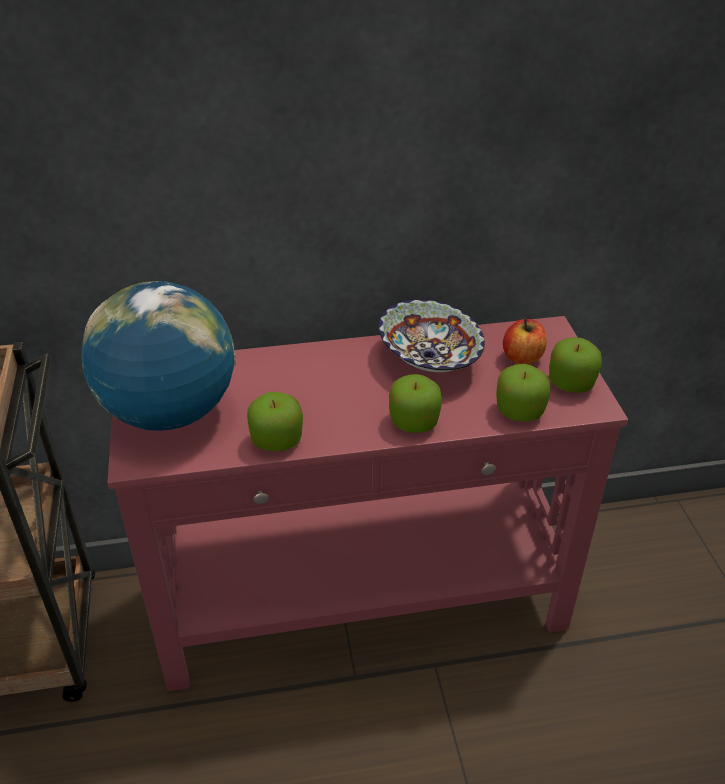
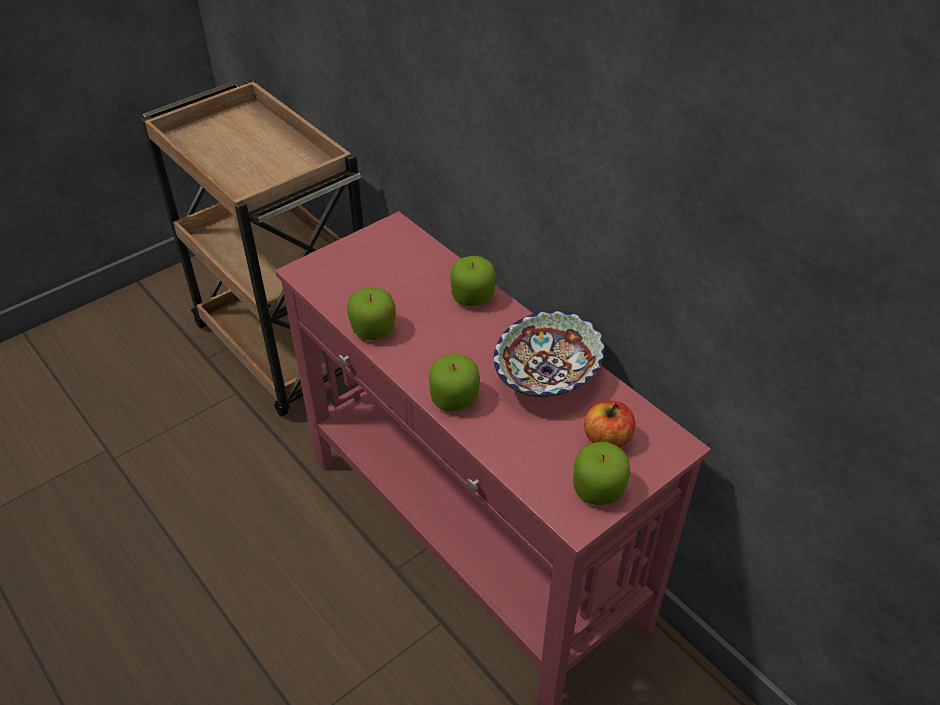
camera: 60 degrees right, 5 degrees up
globe [81,281,236,431] -> none
apple [496,364,550,421] -> apple moved to [450,256,496,306]

